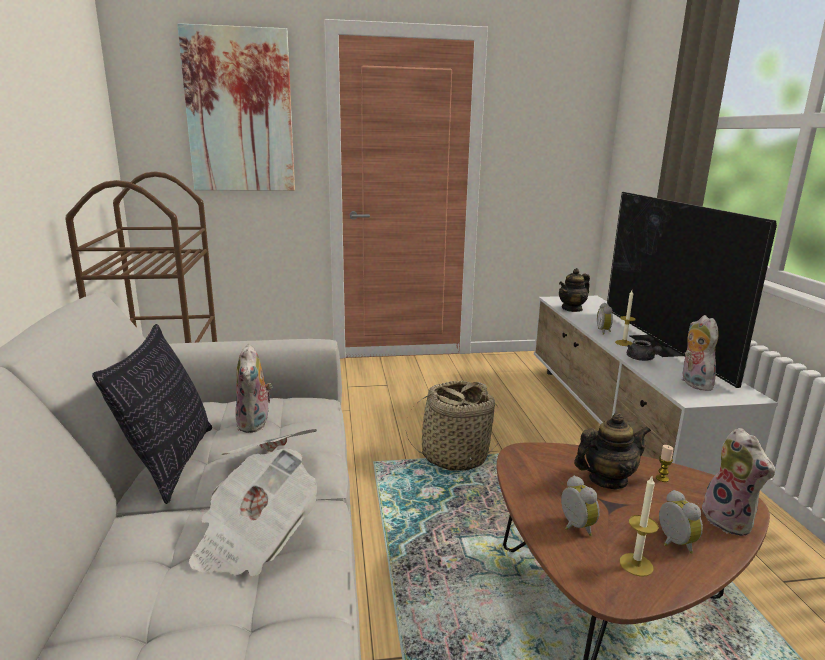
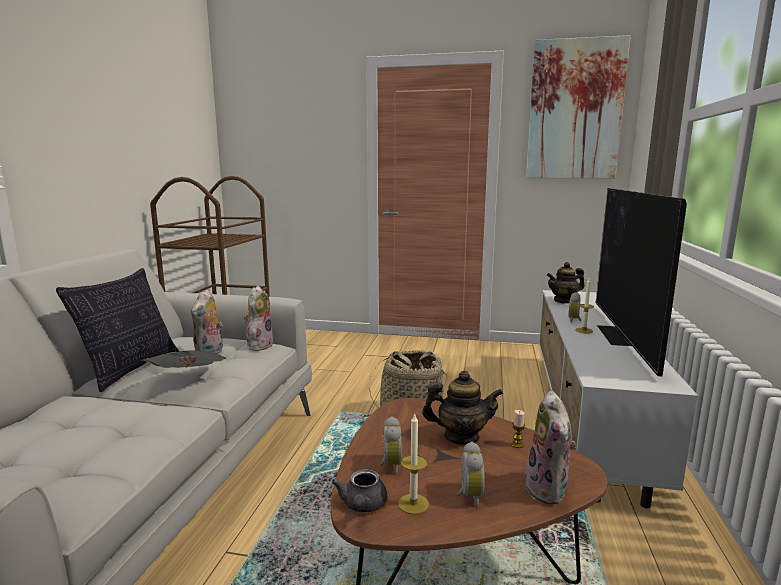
camera: 20 degrees right, 5 degrees down
picture [177,23,295,191] -> picture moved to [526,35,631,178]
newspaper [189,448,317,576] -> none
grey teapot [627,340,662,361] -> grey teapot moved to [332,469,387,512]
plush toy [682,315,718,391] -> plush toy moved to [244,286,274,351]

